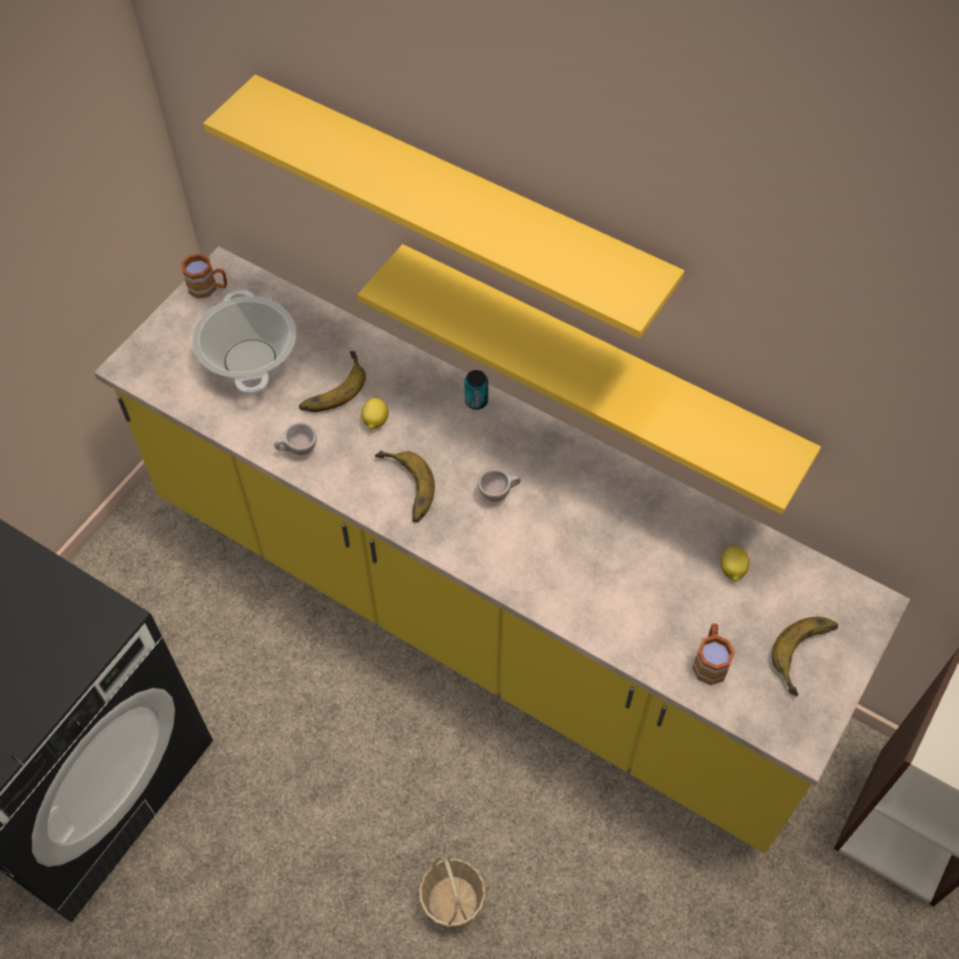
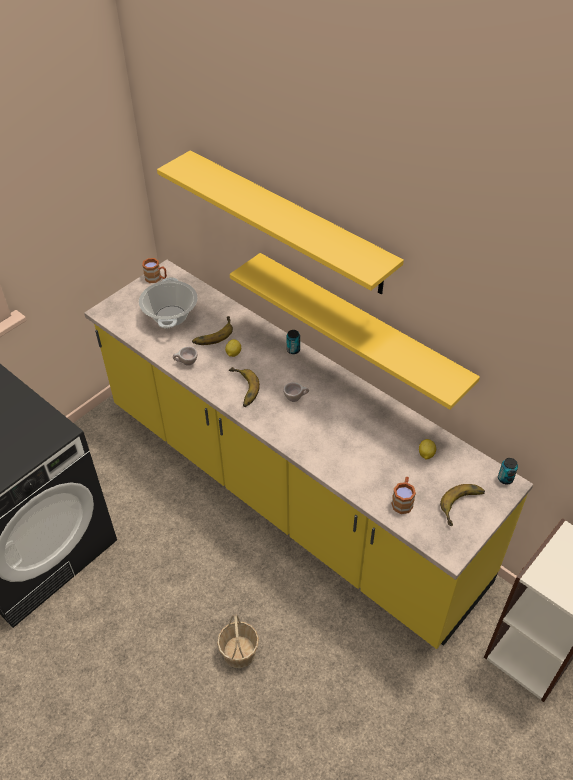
camera: 10 degrees right, 10 degrees down
none -> can [498,458,518,485]

